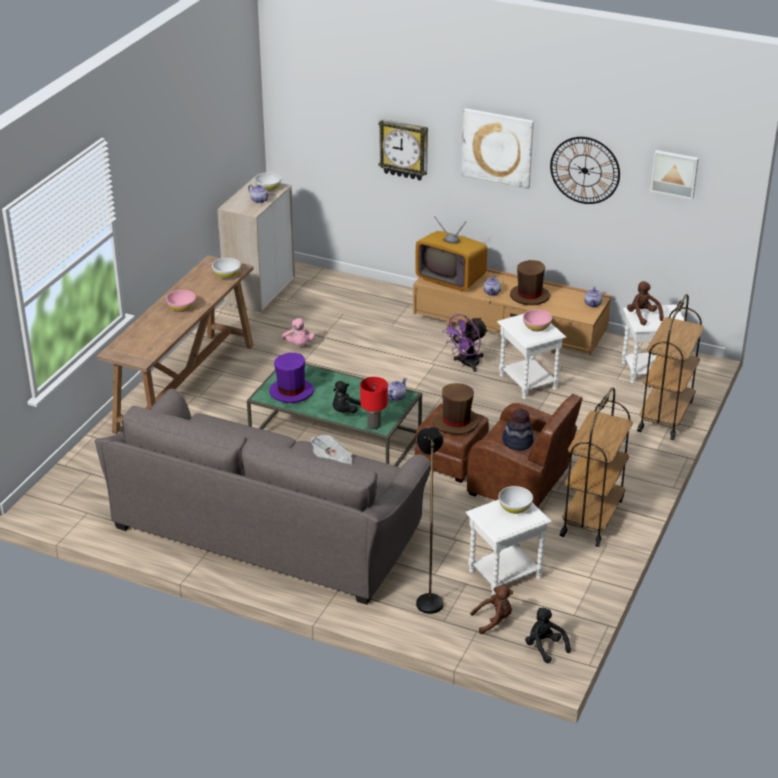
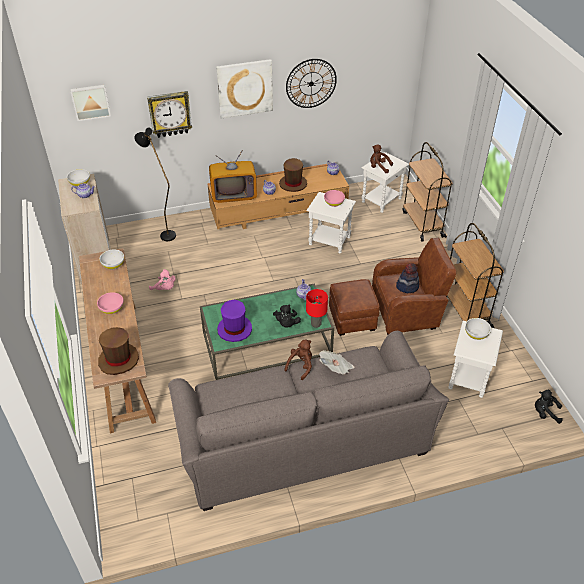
camera: 40 degrees left, 10 degrees up
black floor lamp [416,427,444,614] -> black floor lamp moved to [134,128,176,241]
brown hat [433,383,479,435] -> brown hat moved to [98,327,139,375]
purple fan [442,314,488,372] -> none
brown plush toy [470,585,513,634] -> brown plush toy moved to [284,340,312,380]
picture [650,150,699,199] -> picture moved to [70,85,111,121]

